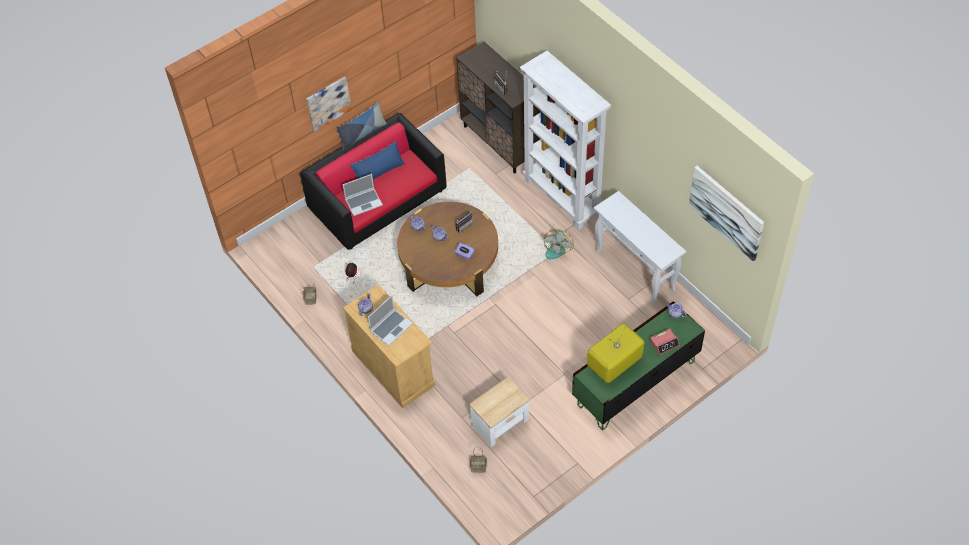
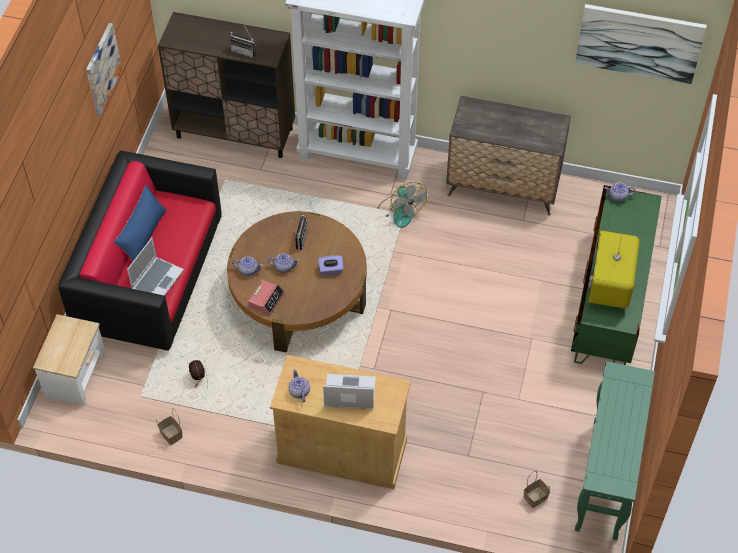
camera: 40 degrees left, 0 degrees up
picture [306,76,352,132] -> picture moved to [86,23,122,115]
pillow [336,102,386,150] -> none
laptop [368,295,413,346] -> laptop turned 90 degrees counterclockwise [323,374,376,409]
side table [469,377,529,447] -> side table moved to [33,314,106,406]
white console table [594,191,686,305] -> dresser [446,96,571,216]
alarm clock [650,329,680,355] -> alarm clock moved to [248,279,285,315]
none -> green console table [575,361,655,540]

